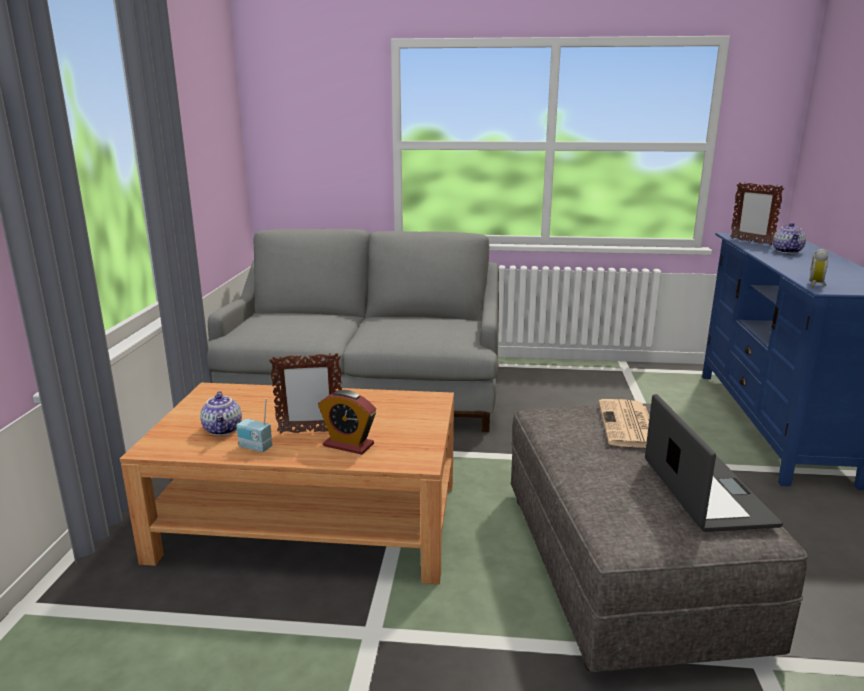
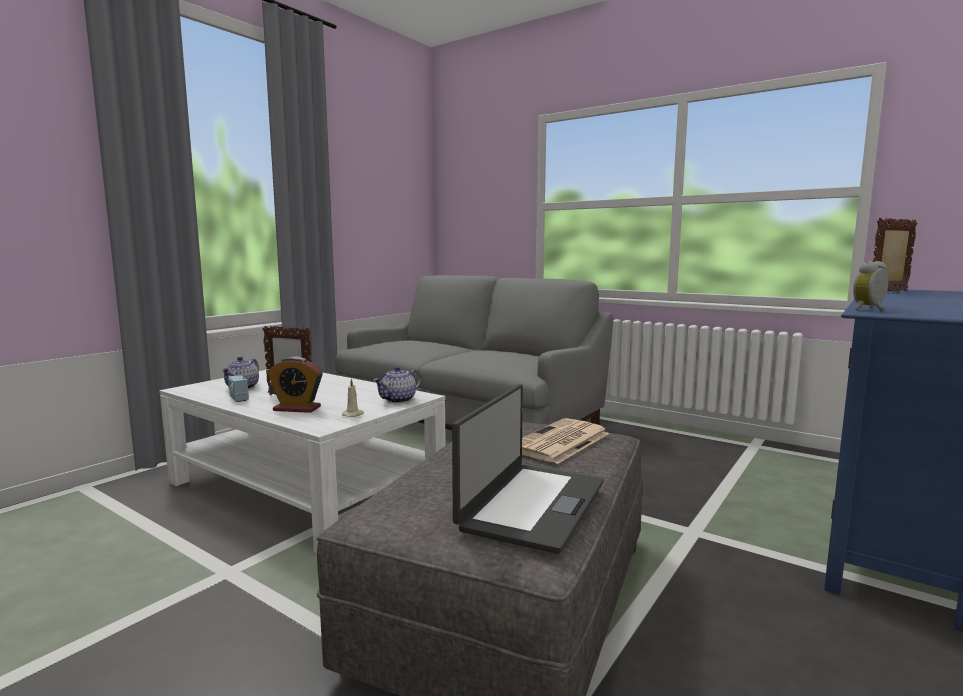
camera: 30 degrees right, 10 degrees down
brown coffee table [120,383,454,585] -> white coffee table [159,369,446,553]
alarm clock [318,390,376,455] -> alarm clock turned 45 degrees counterclockwise [267,357,323,413]
picture frame [730,182,784,245] -> picture frame turned 75 degrees clockwise [873,218,918,292]
teapot [773,223,806,254] -> teapot moved to [373,366,421,403]
none -> beige candle [342,378,364,417]

